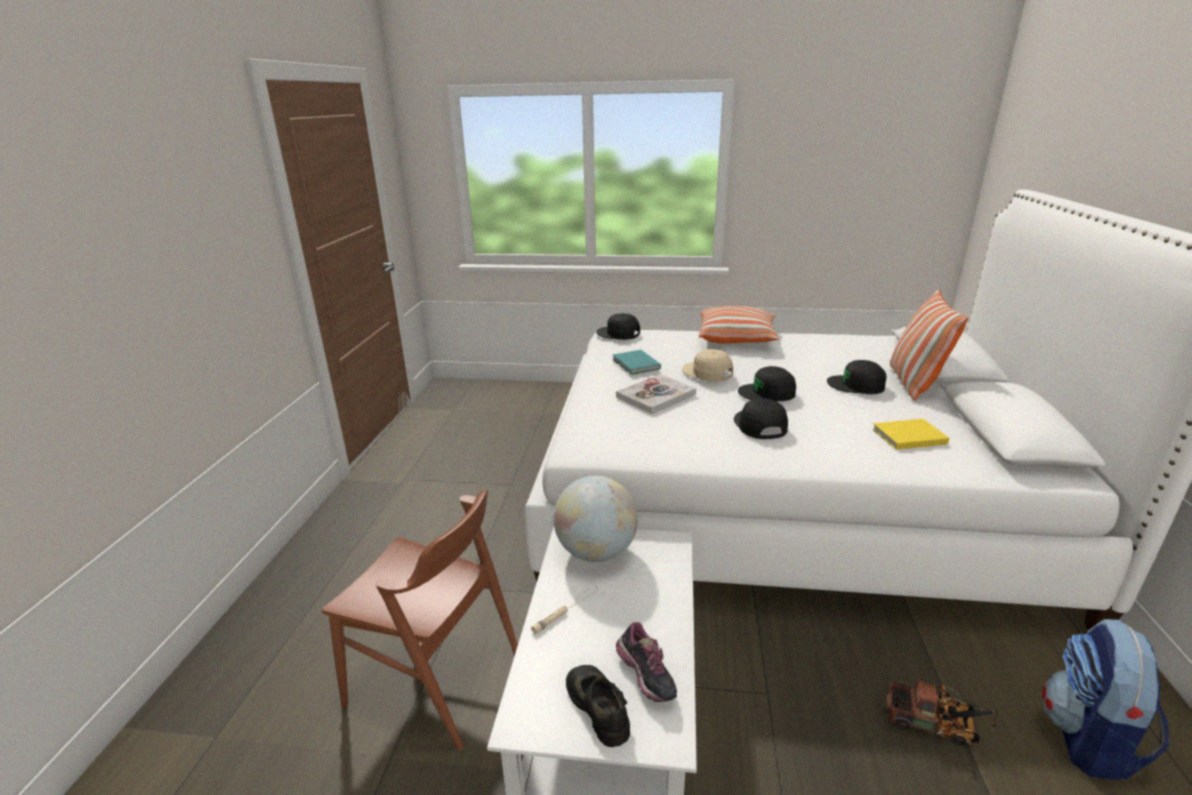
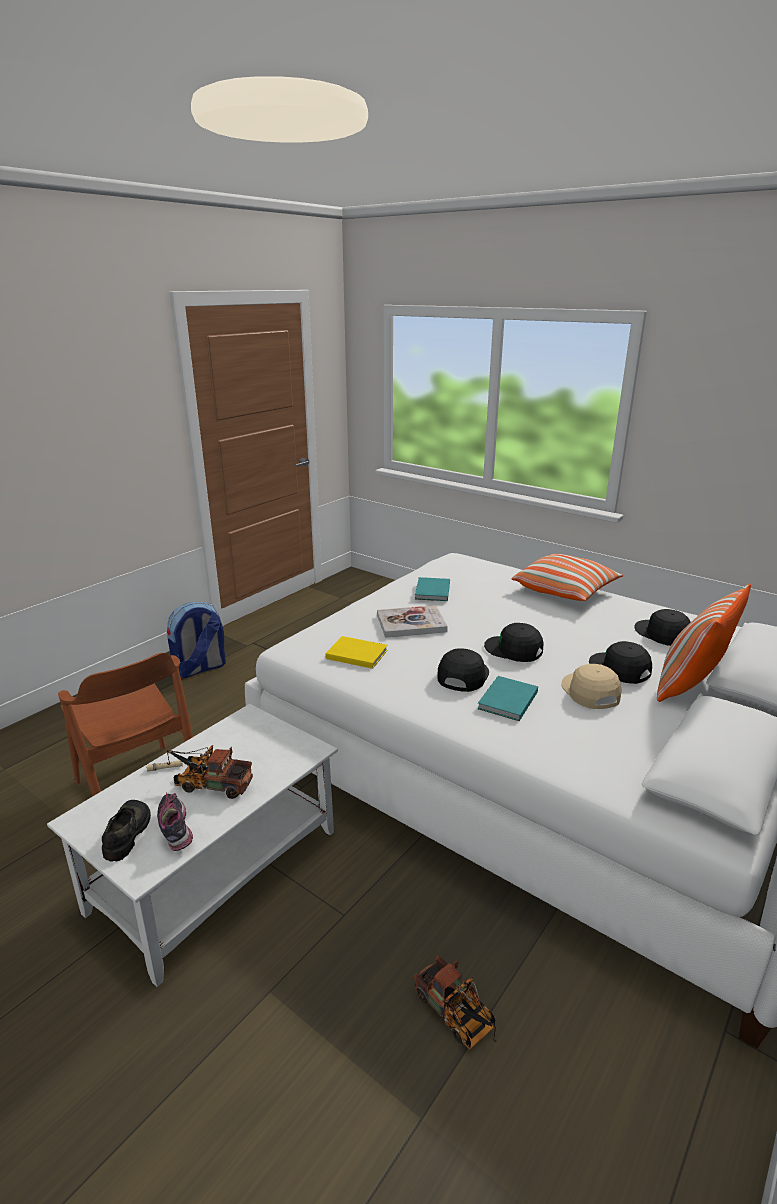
camera: 30 degrees right, 0 degrees up
globe [553,476,638,562] -> none
black cap [596,313,640,340] -> black cap moved to [634,609,691,646]
shoe [616,622,677,702] -> shoe turned 150 degrees clockwise [157,793,193,851]
beige cap [682,349,733,382] -> beige cap moved to [561,664,622,709]
yellow book [872,419,949,450] -> yellow book moved to [326,636,388,669]
backpack [1042,619,1169,780] -> backpack moved to [167,602,226,678]
none -> toy truck [167,745,253,799]
none -> turquoise book [477,676,538,721]

